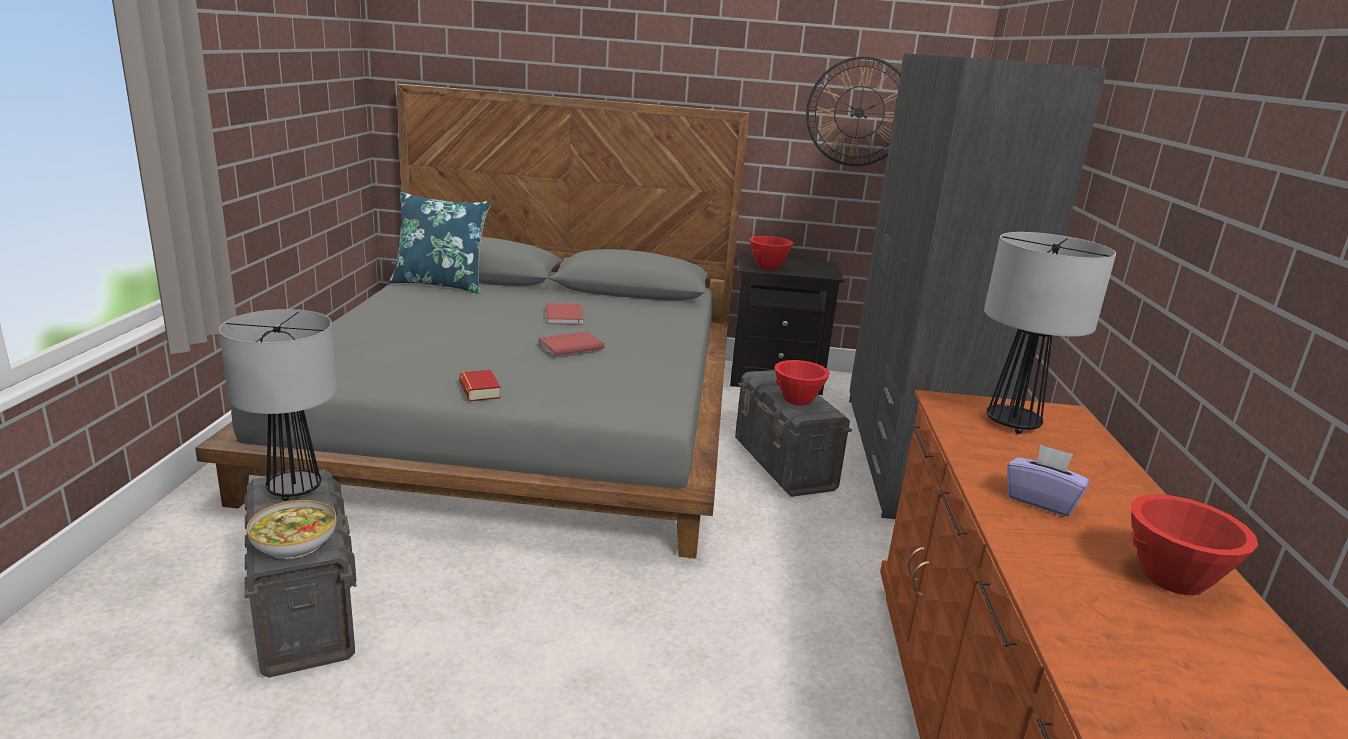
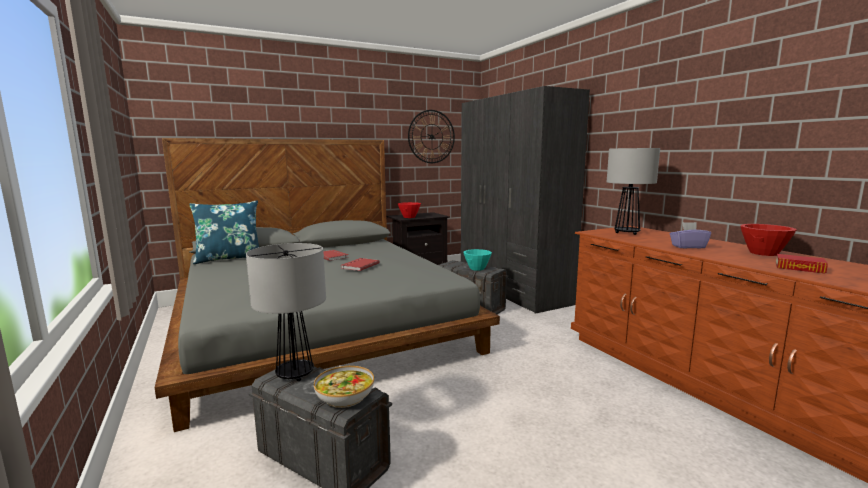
camera: 30 degrees left, 10 degrees down
book [459,370,501,401] -> book moved to [776,254,828,274]
red bowl [774,360,830,406] -> turquoise bowl [463,249,492,271]

